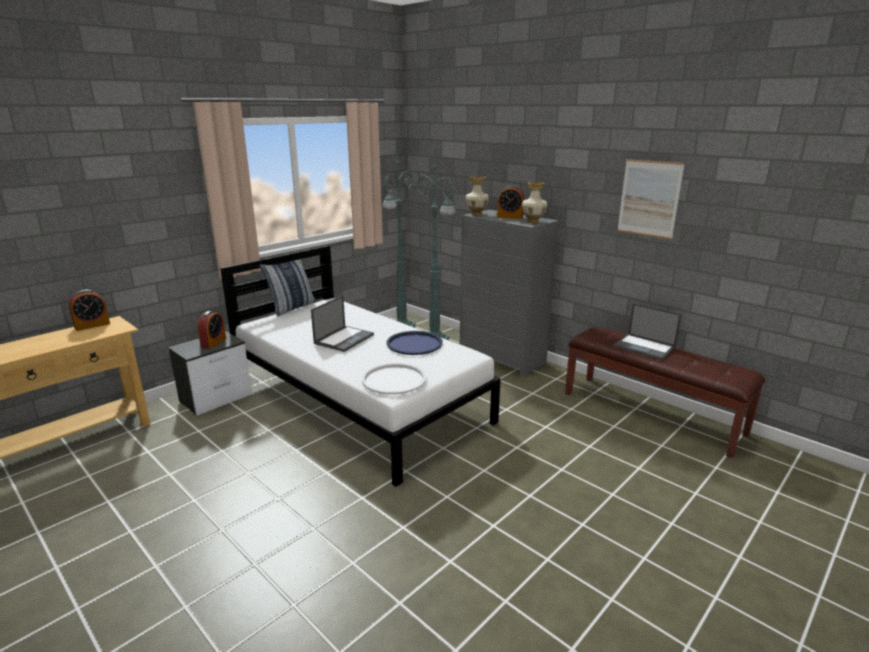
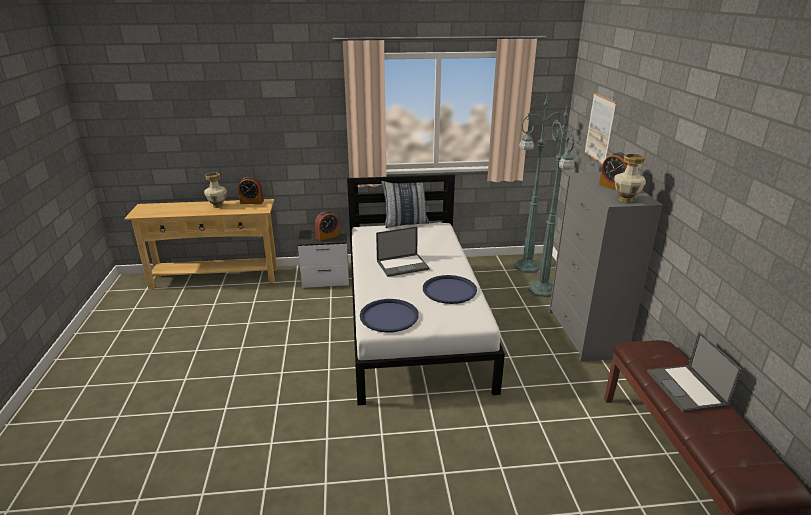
camera: 40 degrees right, 5 degrees up
white tray [362,363,427,394] -> blue tray [360,299,419,333]
vase [465,176,489,215] -> vase moved to [204,173,227,208]
picture [617,159,685,239] -> picture moved to [585,93,616,165]

